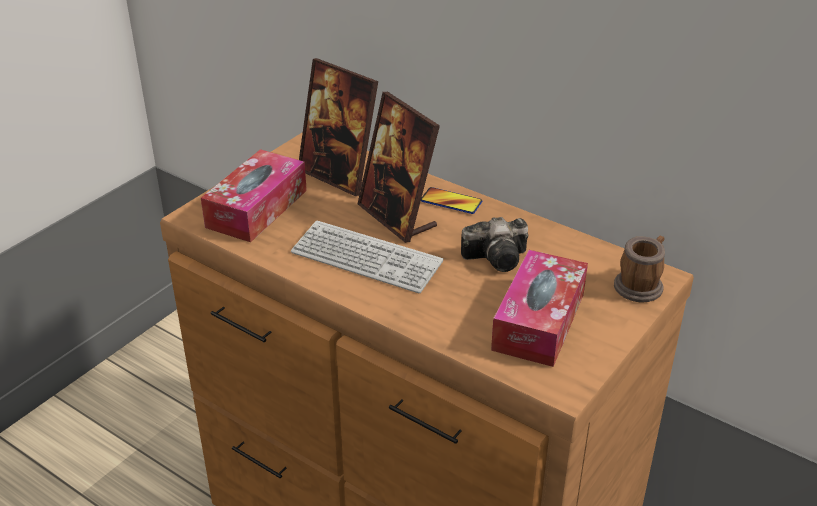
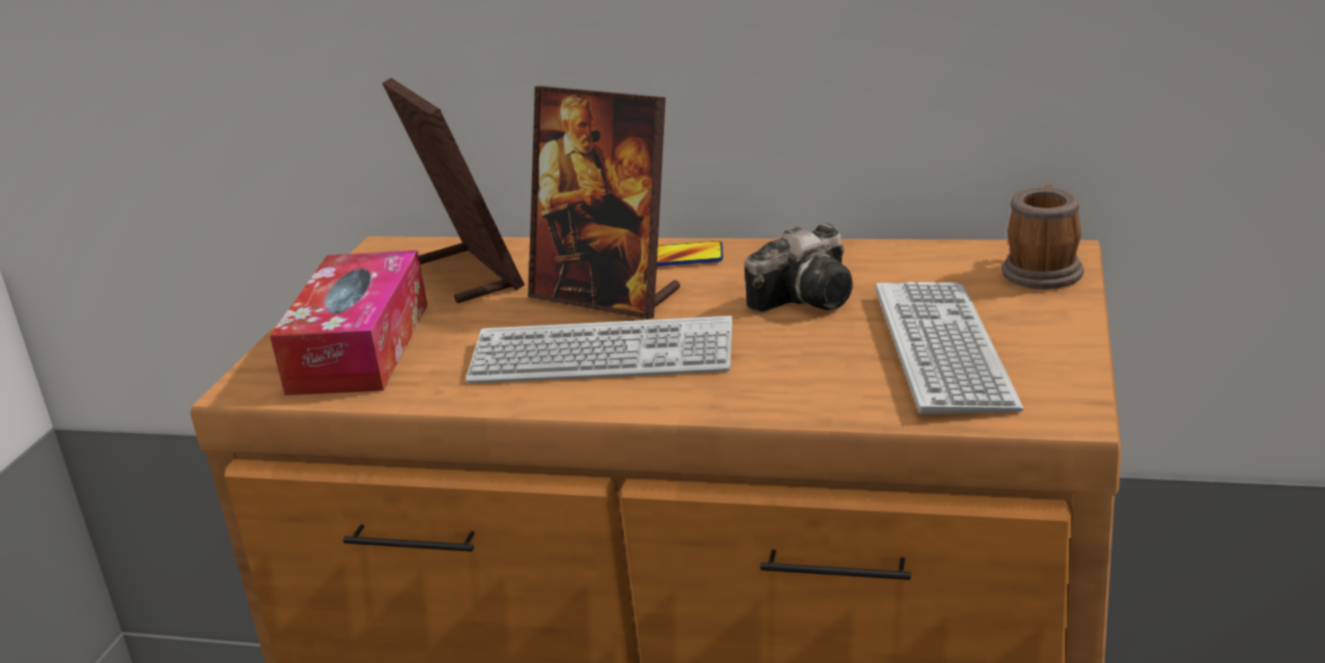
camera: 20 degrees left, 10 degrees down
picture frame [299,58,378,196] -> picture frame turned 135 degrees counterclockwise [382,78,525,304]
tissue box [491,250,588,367] -> keyboard [876,282,1024,414]

